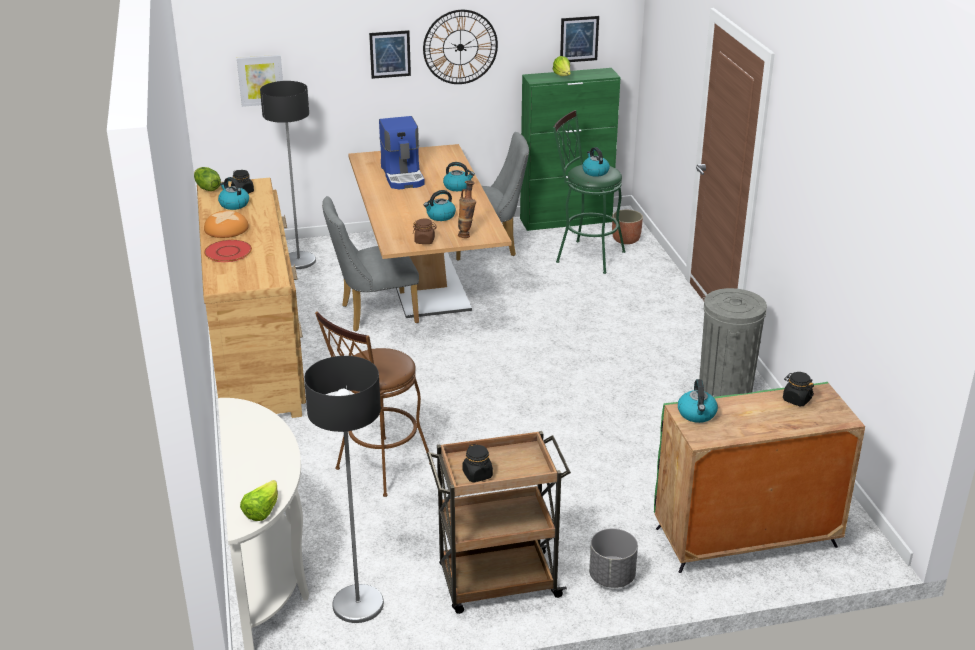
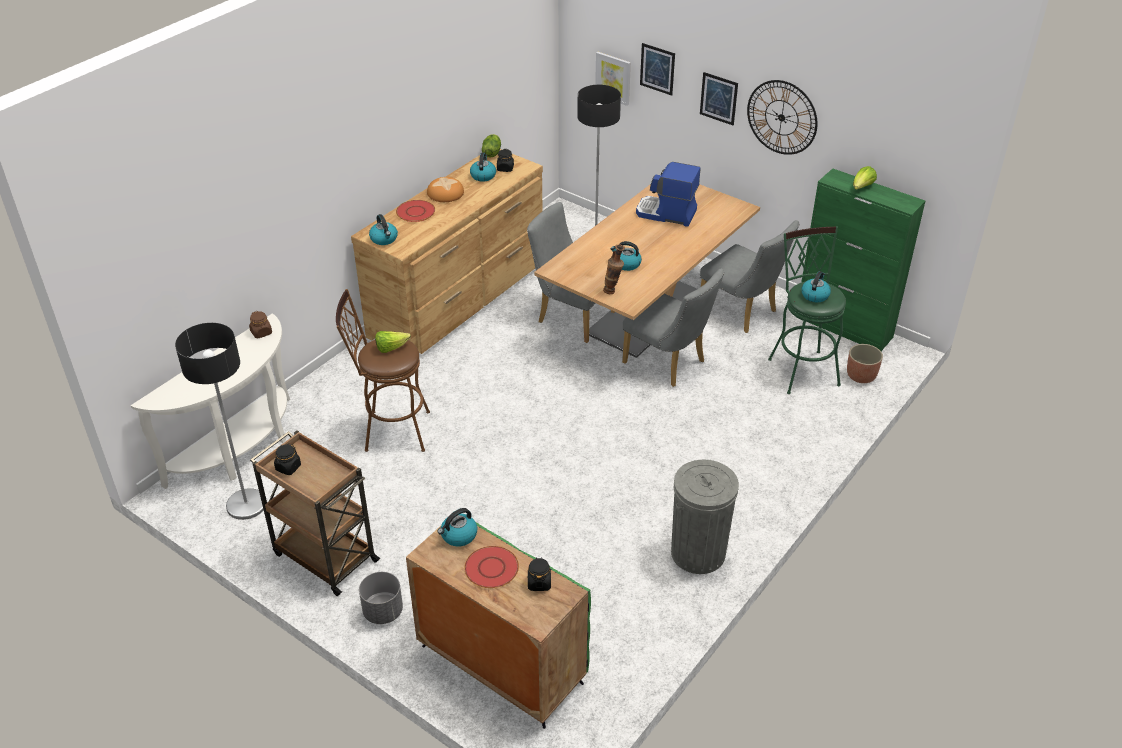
camera: 50 degrees right, 10 degrees up
lettuce [240,480,278,521] -> lettuce moved to [375,331,411,353]
coffee machine [379,116,425,189] -> coffee machine turned 75 degrees clockwise [636,162,700,227]
brown jar [413,219,437,244] -> brown jar moved to [249,311,272,338]
kettle [443,162,475,191] -> kettle moved to [369,214,398,245]
picture [560,16,599,62] -> picture moved to [640,43,675,96]
none -> red plate [464,546,519,588]
none -> grey chair [622,269,724,387]

